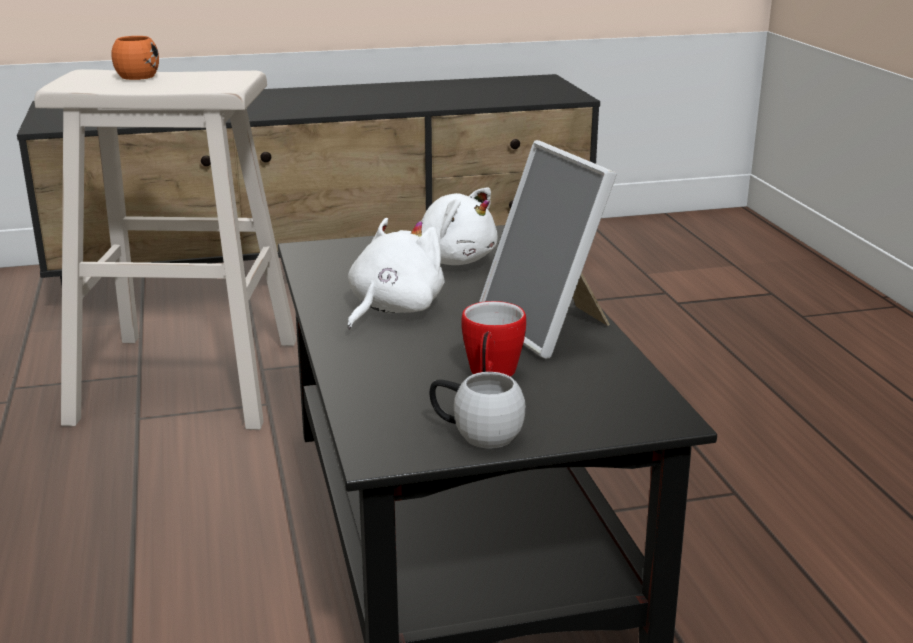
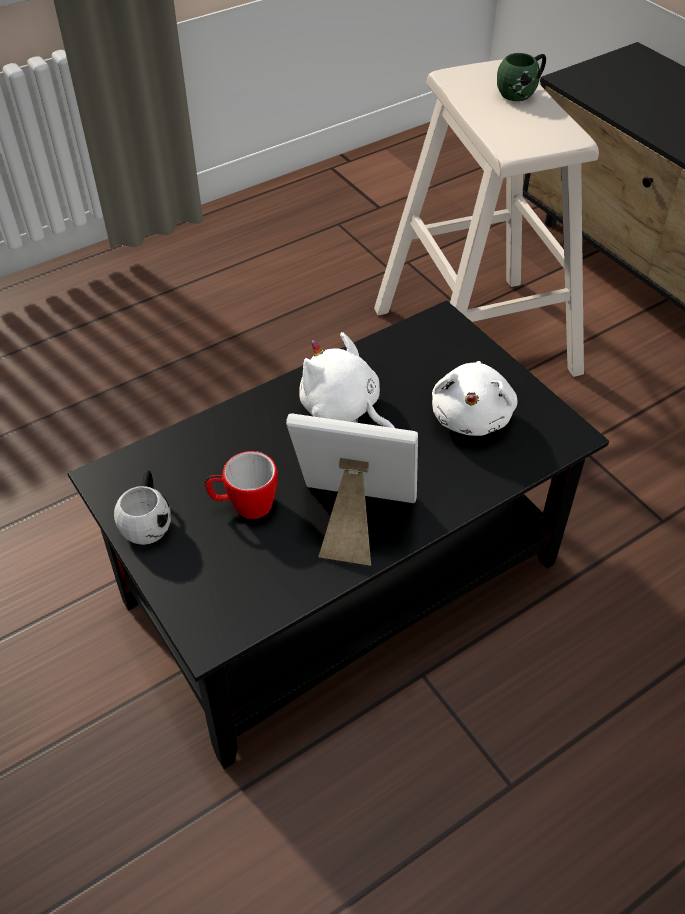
camera: 70 degrees right, 25 degrees up
orange mug [111,36,159,80] -> green mug [497,53,546,101]
white plush toy [347,218,445,329] -> white plush toy turned 150 degrees counterclockwise [299,332,395,428]
picture frame [479,140,617,359] -> picture frame turned 60 degrees clockwise [286,414,418,566]

